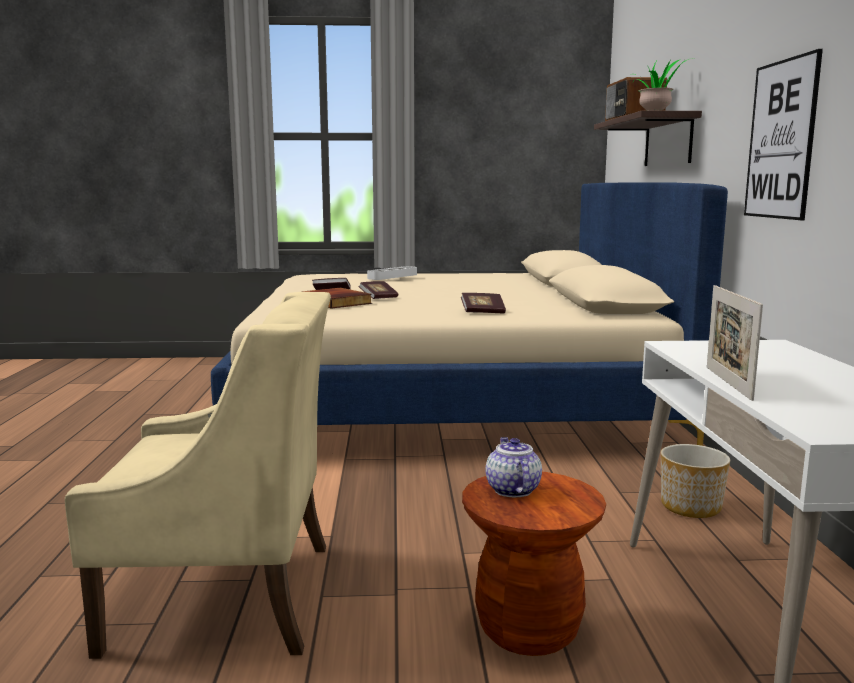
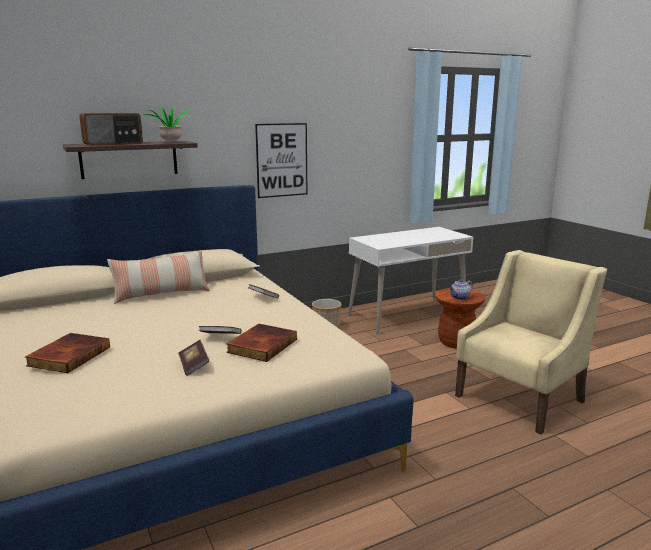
camera: 115 degrees left, 5 degrees up
beige armchair [65,292,331,659] -> beige armchair turned 75 degrees clockwise [455,250,607,434]
grey tray [367,266,417,280] -> book [25,333,110,373]
picture frame [707,285,763,401] -> none
none -> pillow [107,250,210,304]

